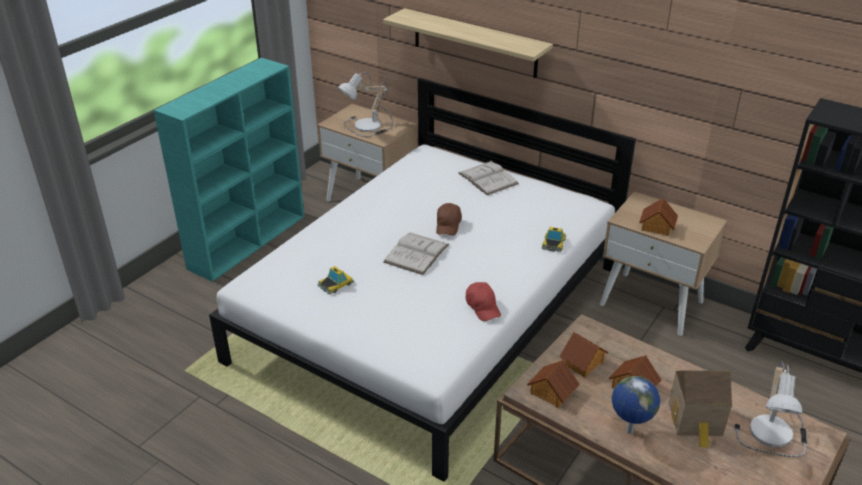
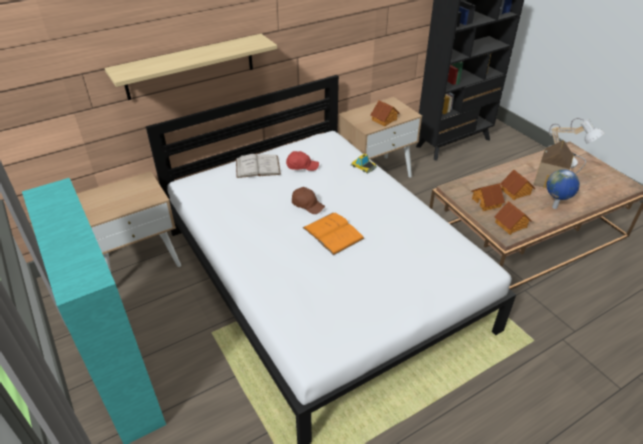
camera: 65 degrees left, 5 degrees up
toy car [317,266,354,294] -> none
table lamp [338,73,393,137] -> none
white book [383,232,449,275] -> orange book [303,212,365,255]
red cap [465,282,501,321] -> red cap moved to [286,151,319,171]

